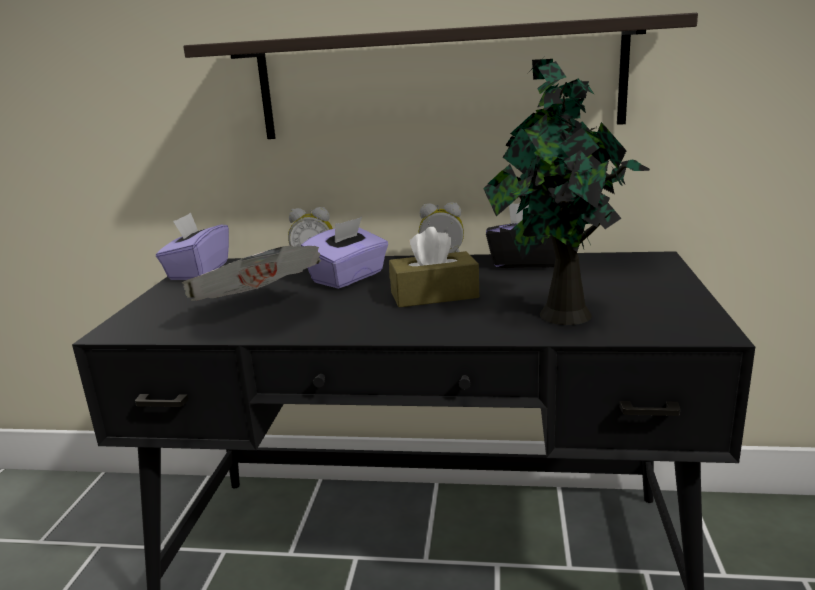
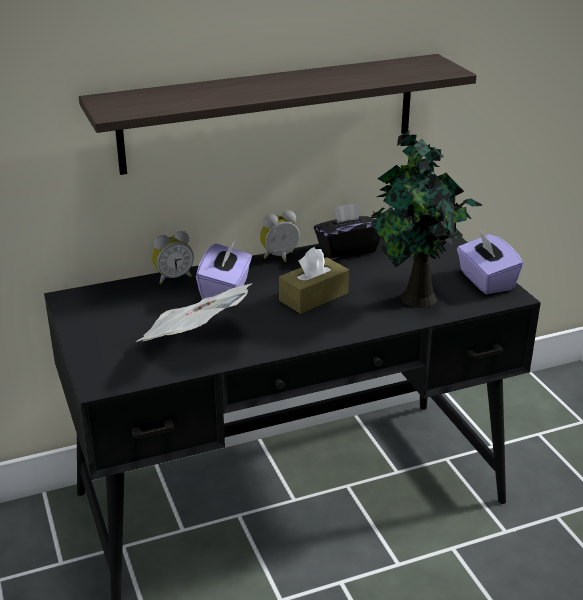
camera: 30 degrees left, 10 degrees up
purple tissue box [156,213,229,280] -> purple tissue box moved to [457,232,523,294]

